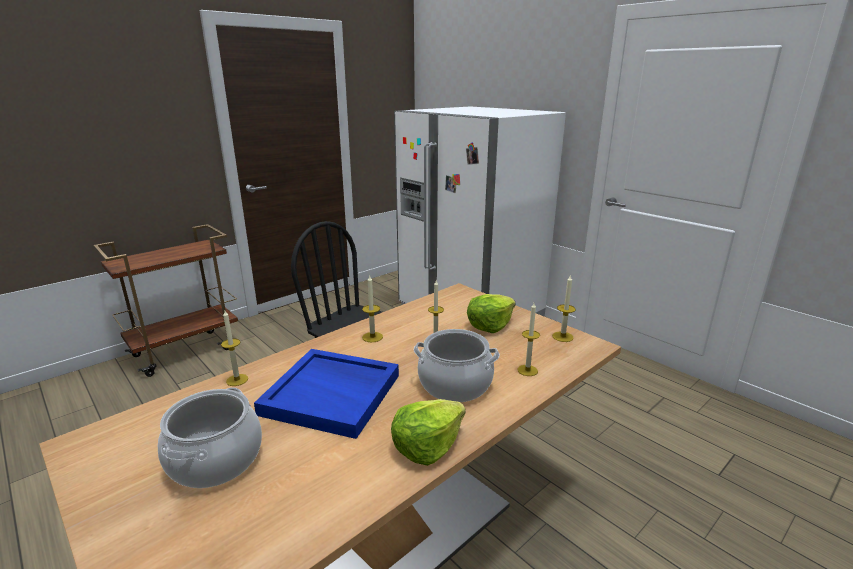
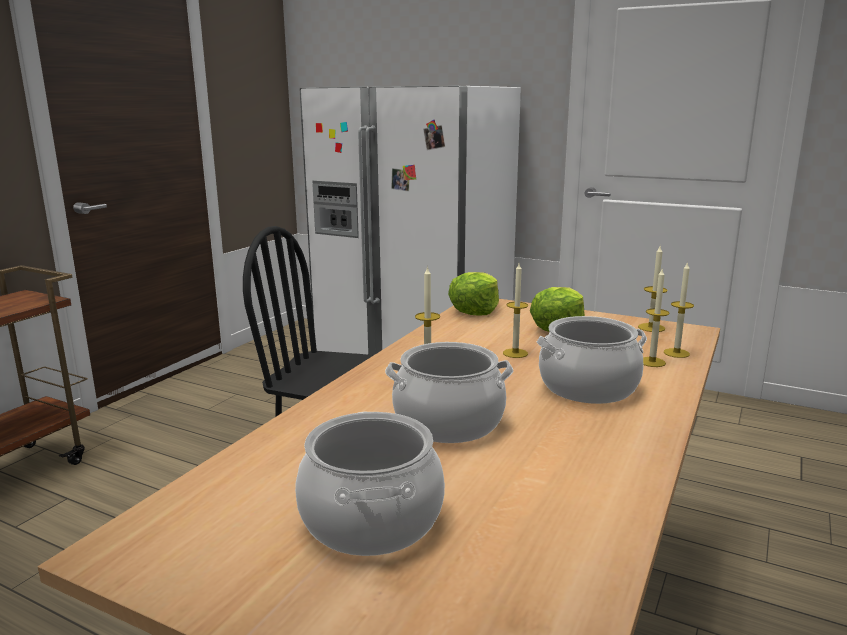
camera: 20 degrees left, 5 degrees down
candle [221,311,248,386] -> candle moved to [664,262,694,358]
blue tray [254,349,399,439] -> cooking pot [385,342,513,443]
lettuce [391,399,466,466] -> lettuce moved to [448,272,499,316]

